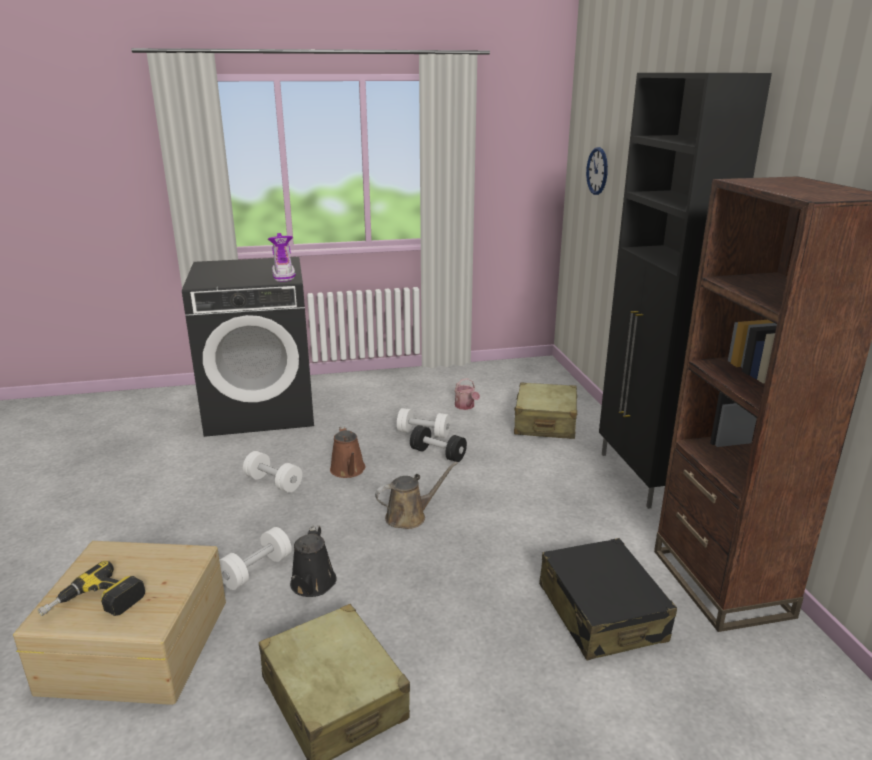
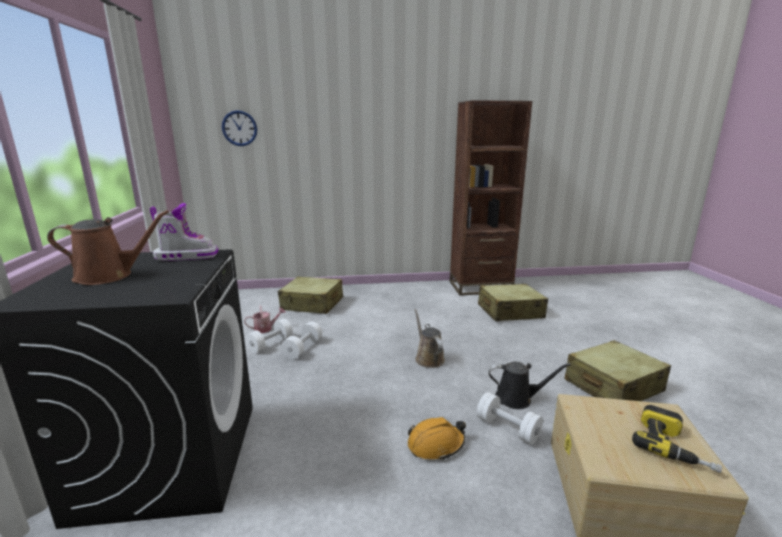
camera: 85 degrees left, 5 degrees down
white dumbbell [243,451,302,493] -> white dumbbell moved to [246,319,293,353]
brown watering can [330,426,366,478] -> brown watering can moved to [47,210,169,285]
black dumbbell [410,425,467,462] -> none
black suitcase [539,538,677,660] -> beige suitcase [478,284,548,321]
black cabinet [599,73,772,509] -> none
none -> orange hard hat [408,417,466,460]

